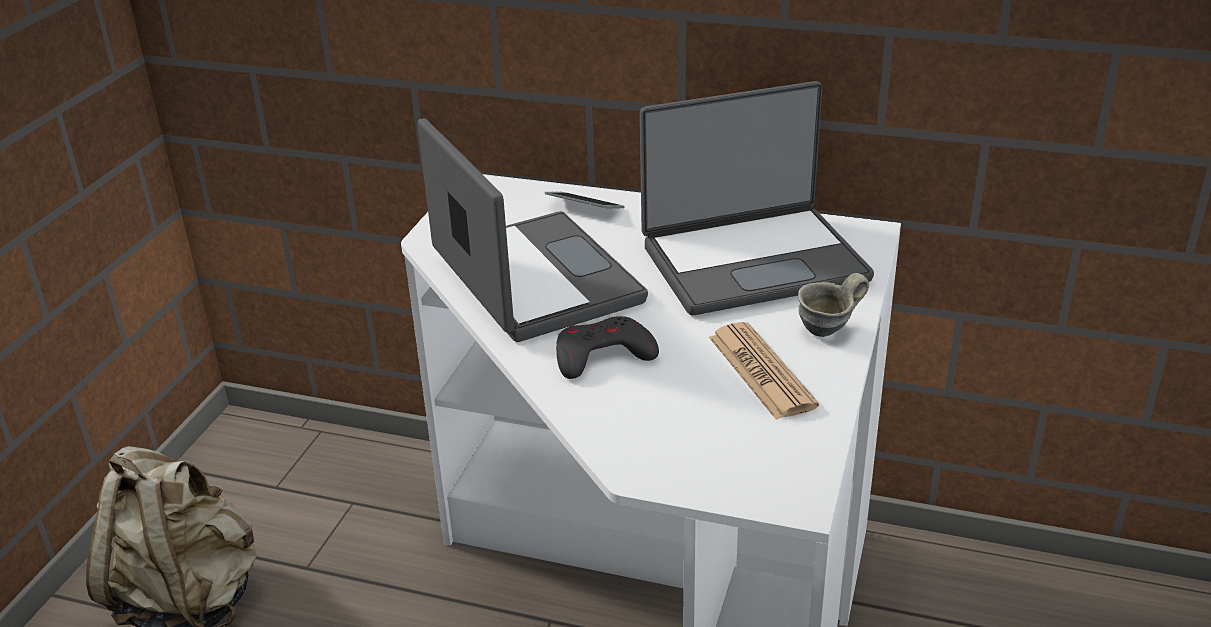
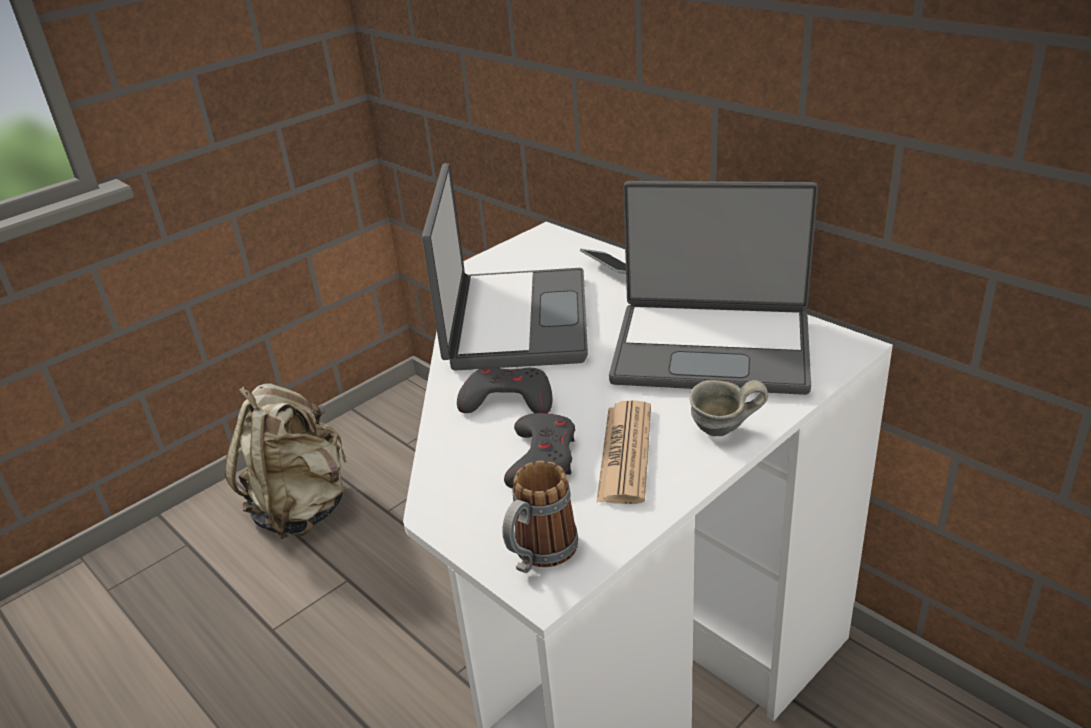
camera: 30 degrees right, 0 degrees up
none -> mug [502,460,578,573]
none -> grey game controller [504,413,575,489]

